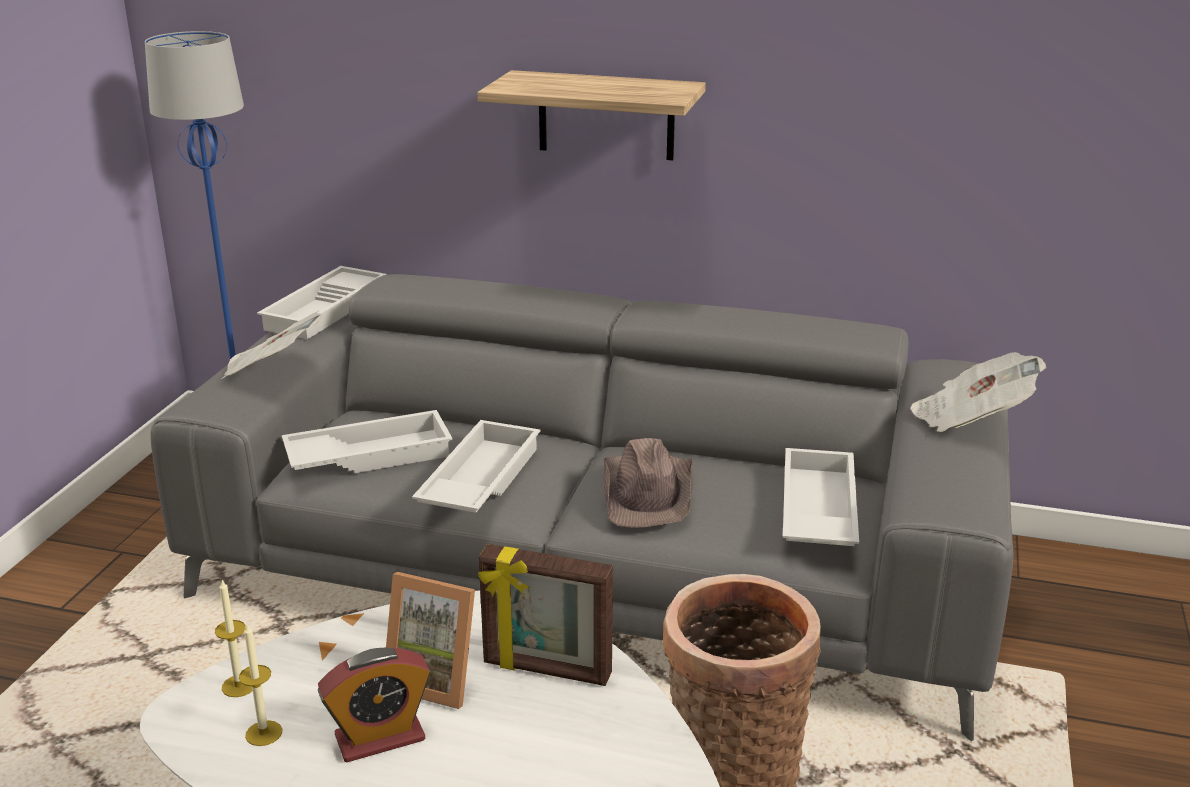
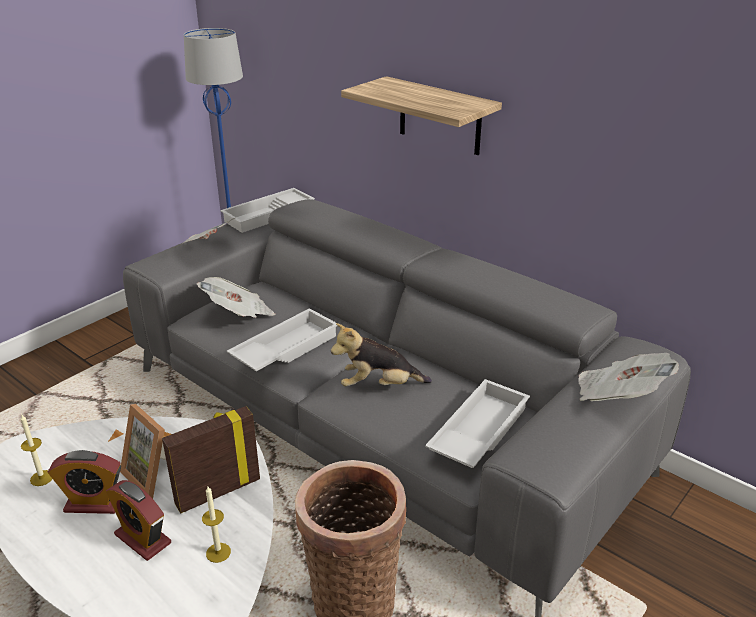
camera: 25 degrees right, 5 degrees up
candle [215,580,253,697] -> candle moved to [202,486,231,563]
white tray [282,410,453,473] -> newspaper [197,277,276,318]
picture frame [478,544,613,686] -> picture frame turned 105 degrees clockwise [162,406,260,513]
brown hat [604,438,693,528] -> plush toy [331,323,432,386]
none -> alarm clock [106,480,171,561]

